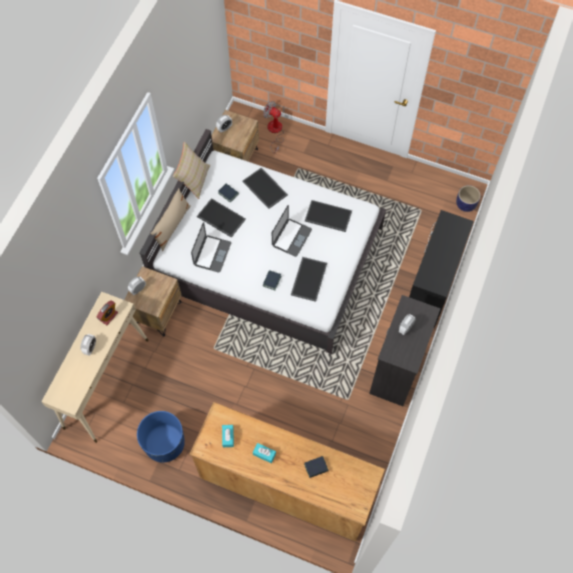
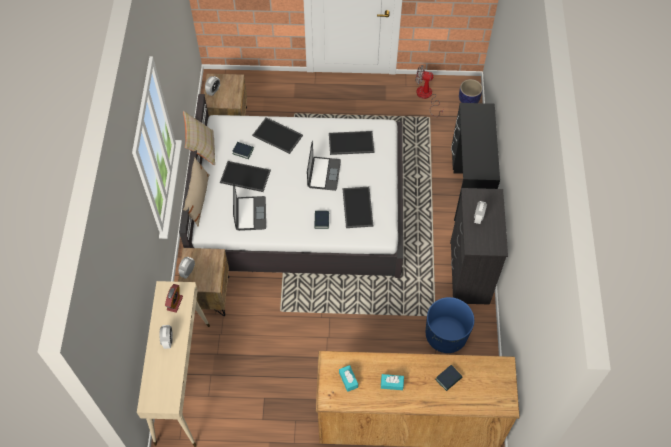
camera: 20 degrees left, 5 degrees down
blue planter [137,411,185,463] -> blue planter moved to [426,297,474,353]
fan [263,101,284,153] -> fan moved to [416,65,444,117]

